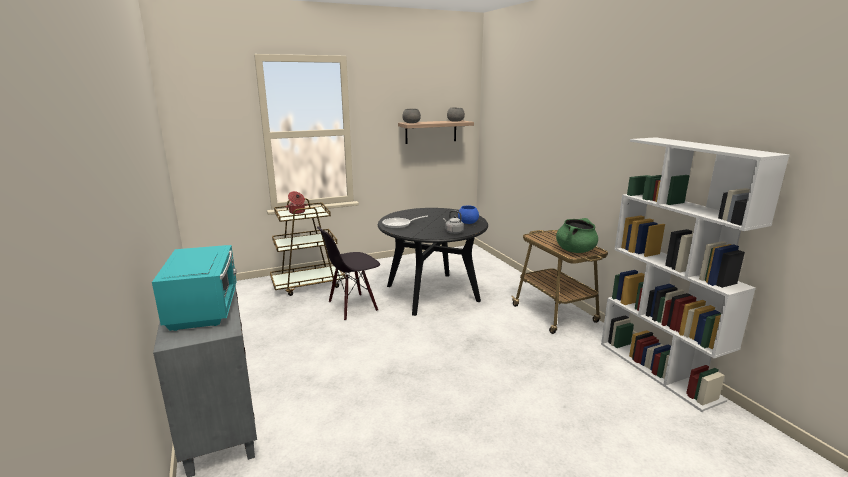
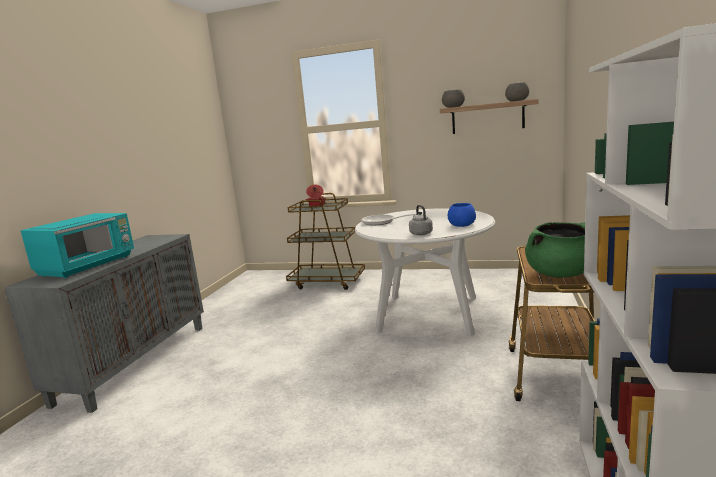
camera: 40 degrees right, 5 degrees down
black chair [317,227,380,321] -> none
black dining table [378,208,488,316] -> white dining table [355,208,495,336]

